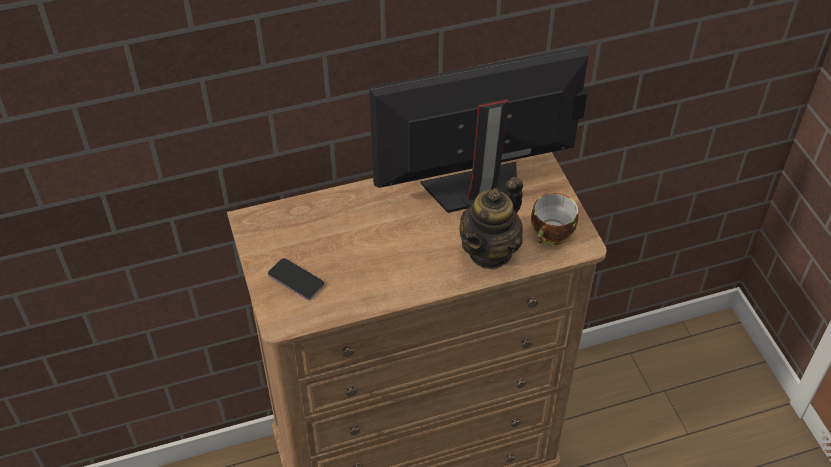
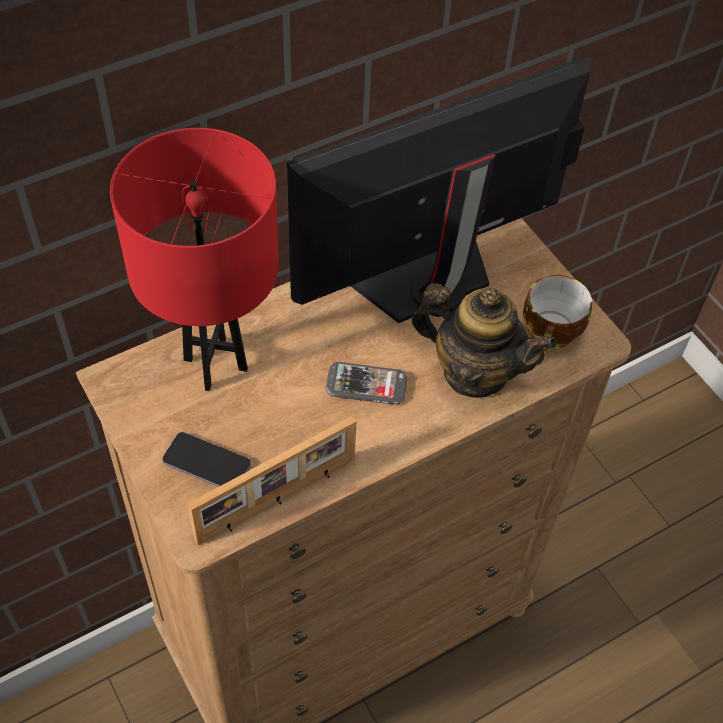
camera: 15 degrees left, 5 degrees up
teapot [459,177,523,270] -> teapot turned 90 degrees counterclockwise [411,283,557,398]
none -> red table lamp [110,128,279,391]
none -> picture frame [188,416,357,545]
none -> phone [326,362,407,405]

